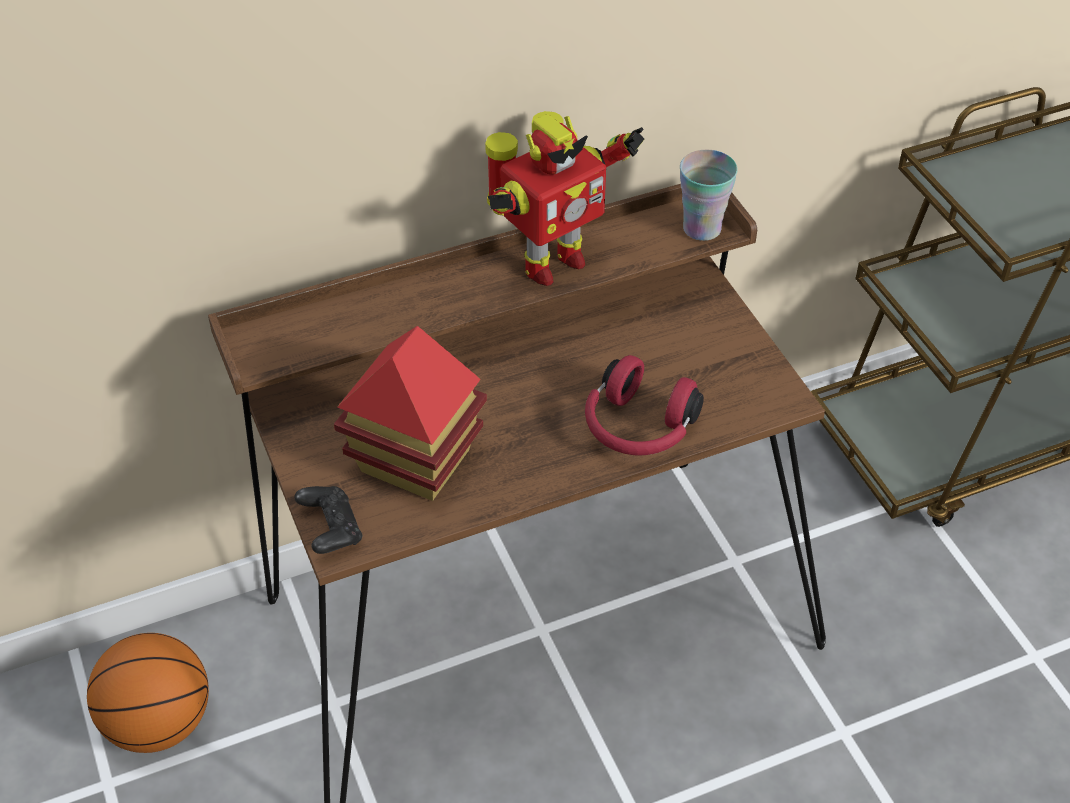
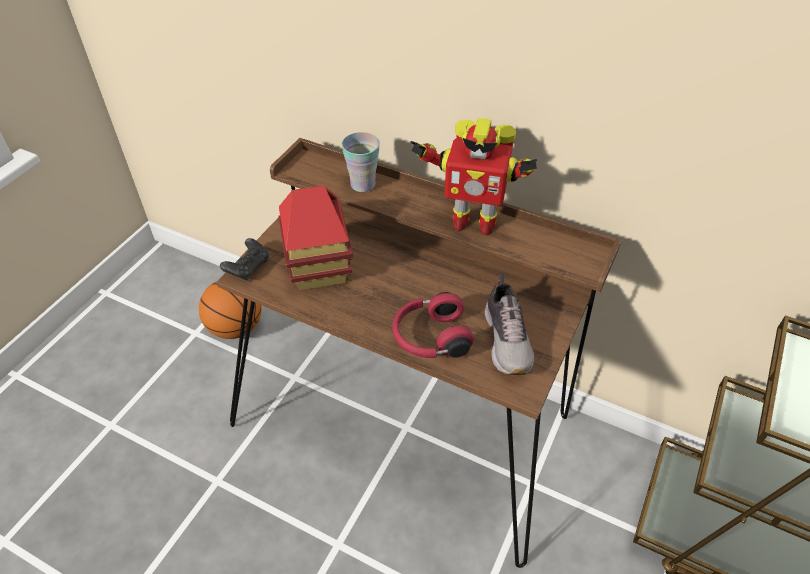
camera: 50 degrees right, 0 degrees up
cup [680,150,738,241] -> cup moved to [342,132,380,192]
none -> shoe [485,273,534,375]

